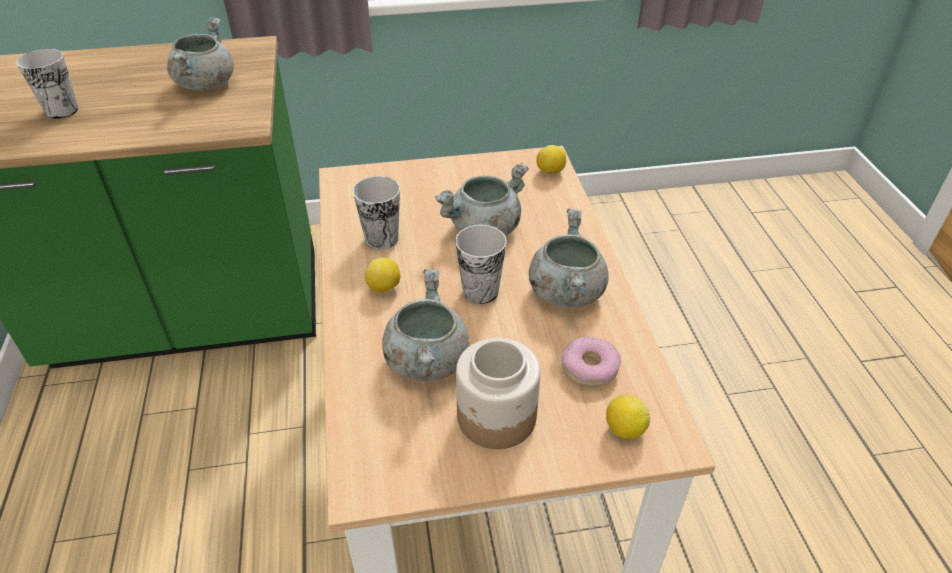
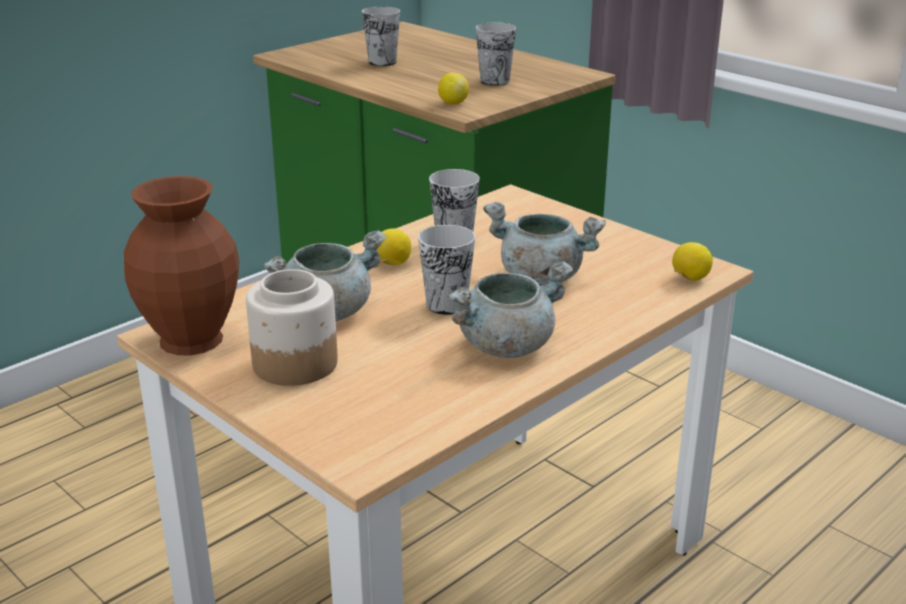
camera: 55 degrees right, 15 degrees down
grey cooking pot [167,17,234,90] -> cup [476,22,516,86]
donut [562,337,621,387] -> none
lemon [606,394,650,439] -> lemon moved to [438,72,469,104]
none -> brown vase [124,176,239,355]

